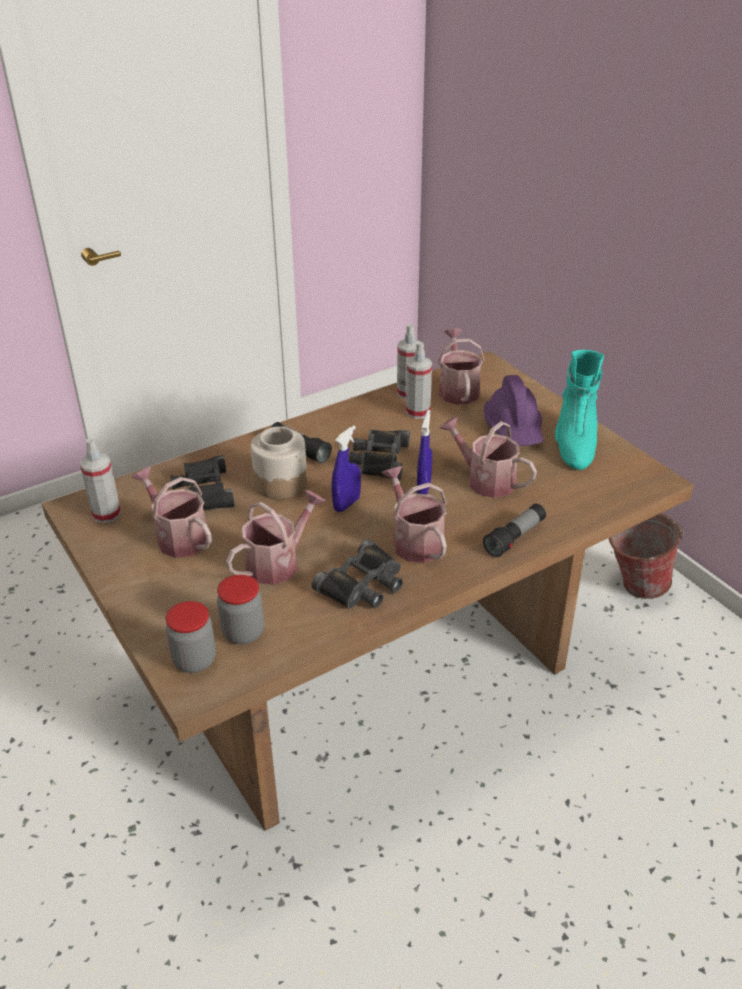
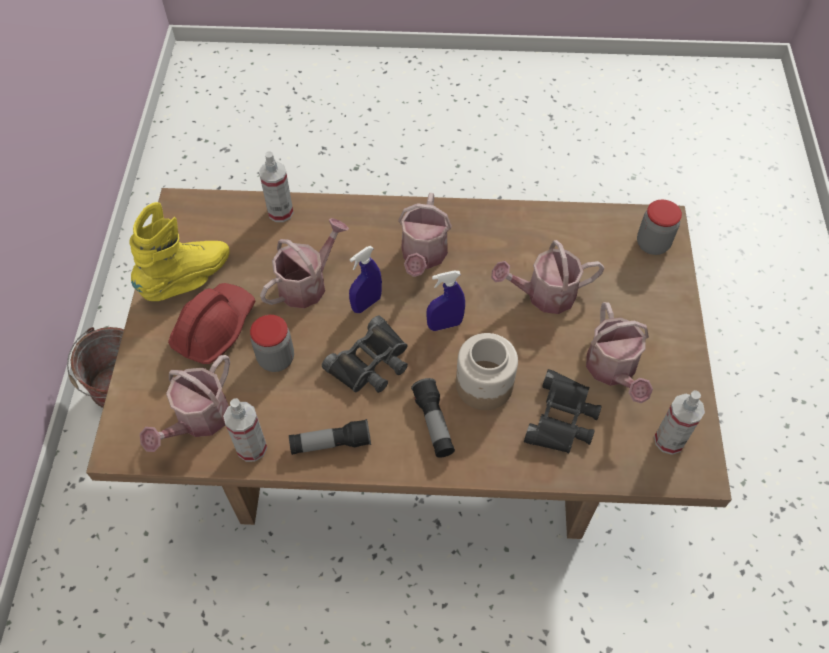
camera: 145 degrees left, 20 degrees up
jar [217,575,264,644] -> jar moved to [250,315,294,372]
black binoculars [312,539,403,609] -> none
spray bottle [406,342,432,419] -> spray bottle moved to [259,151,294,222]
watering can [440,416,537,498] -> watering can turned 120 degrees counterclockwise [260,218,349,308]
flashlight [483,504,546,557] -> flashlight moved to [289,419,371,455]
purple hard hat [484,375,543,446] -> red hard hat [168,283,255,364]
turquoise boot [555,350,604,470] -> yellow boot [129,202,229,301]

